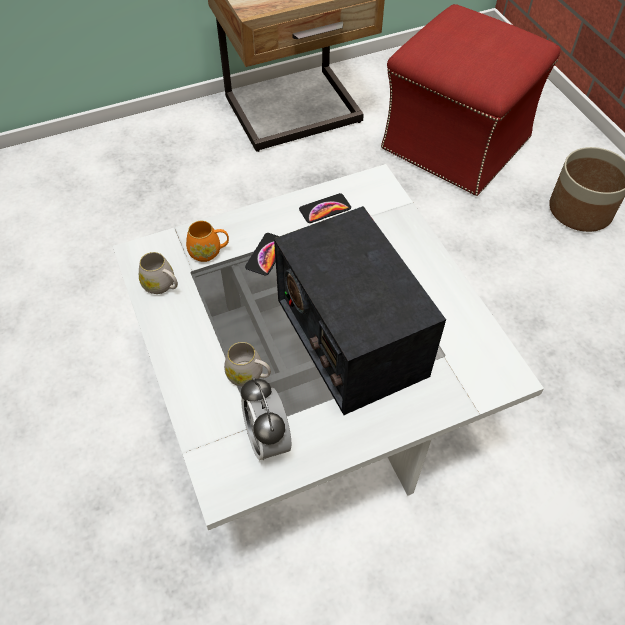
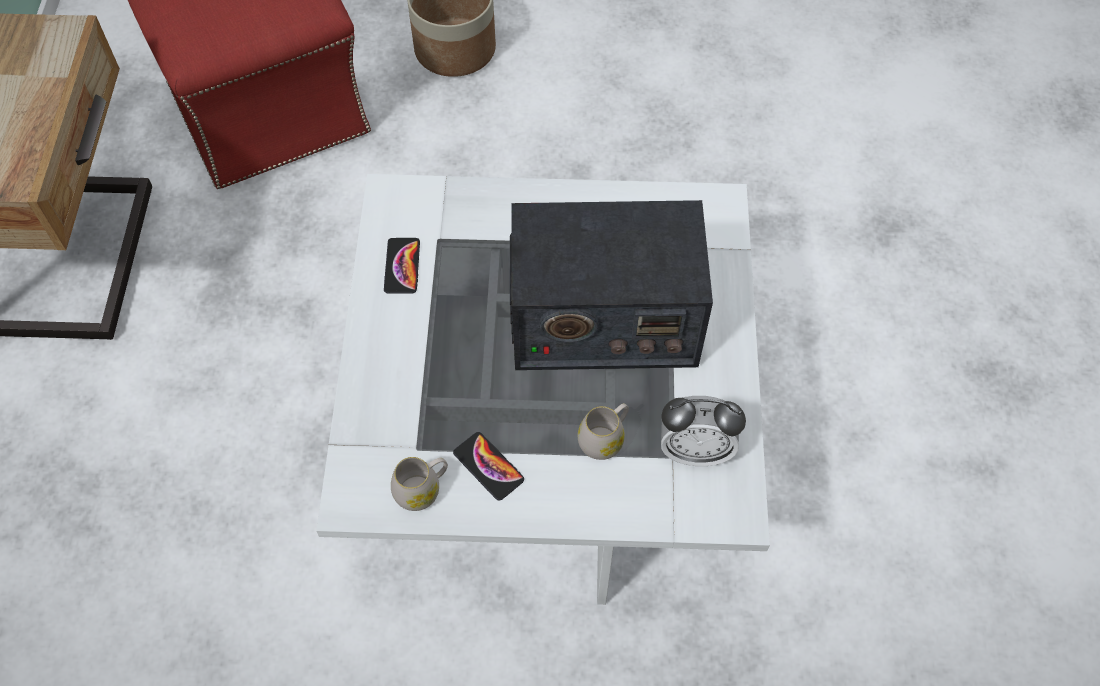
camera: 65 degrees left, 5 degrees up
orange mug [186,221,229,262] -> none
phone [245,233,279,276] -> phone moved to [453,432,524,501]

